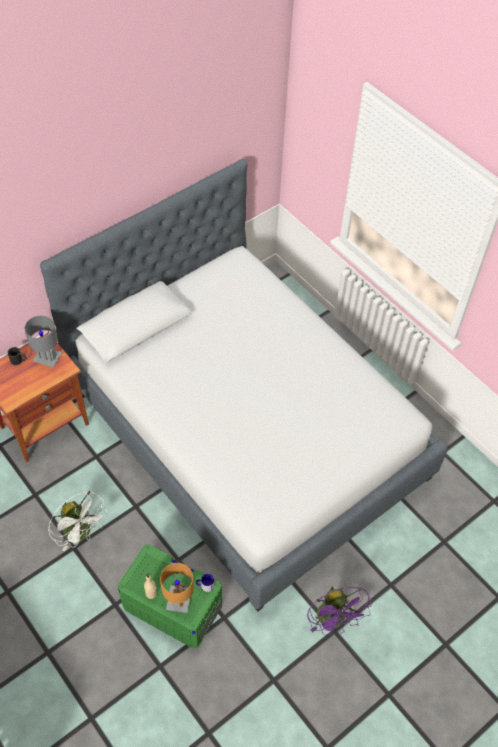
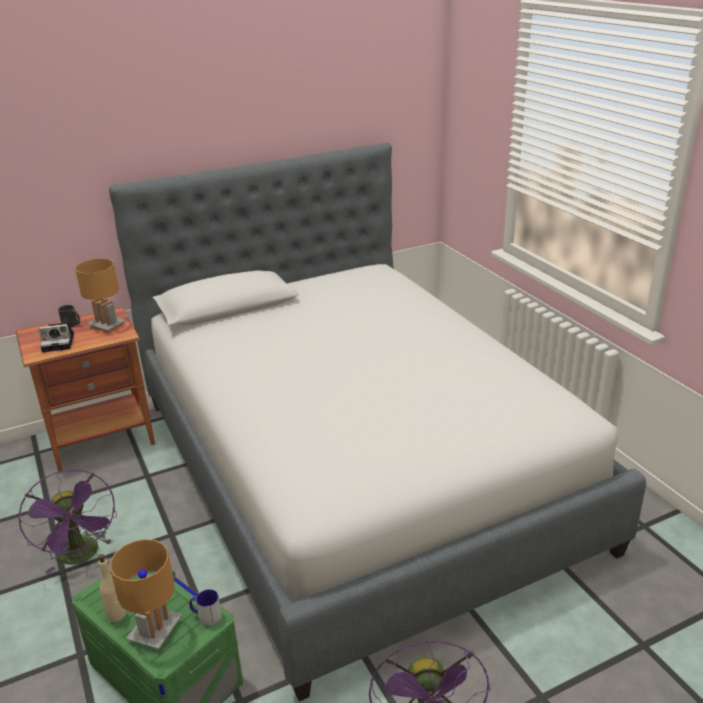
camera: 15 degrees right, 25 degrees down
grey table lamp [24,315,62,367] -> brown table lamp [75,258,126,333]
white fan [48,491,108,551] -> purple fan [18,469,117,574]
none -> camera [38,318,74,352]

